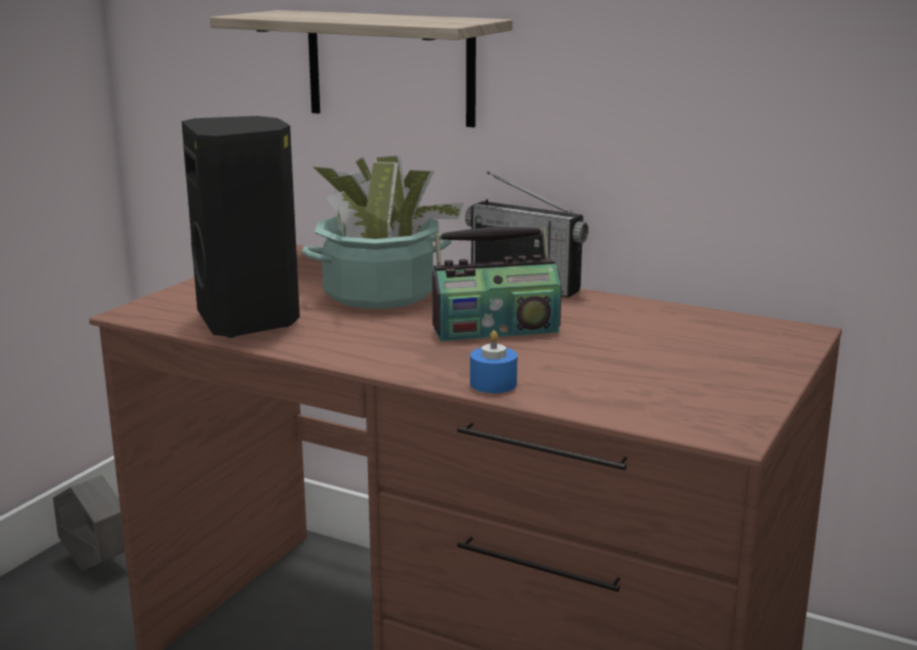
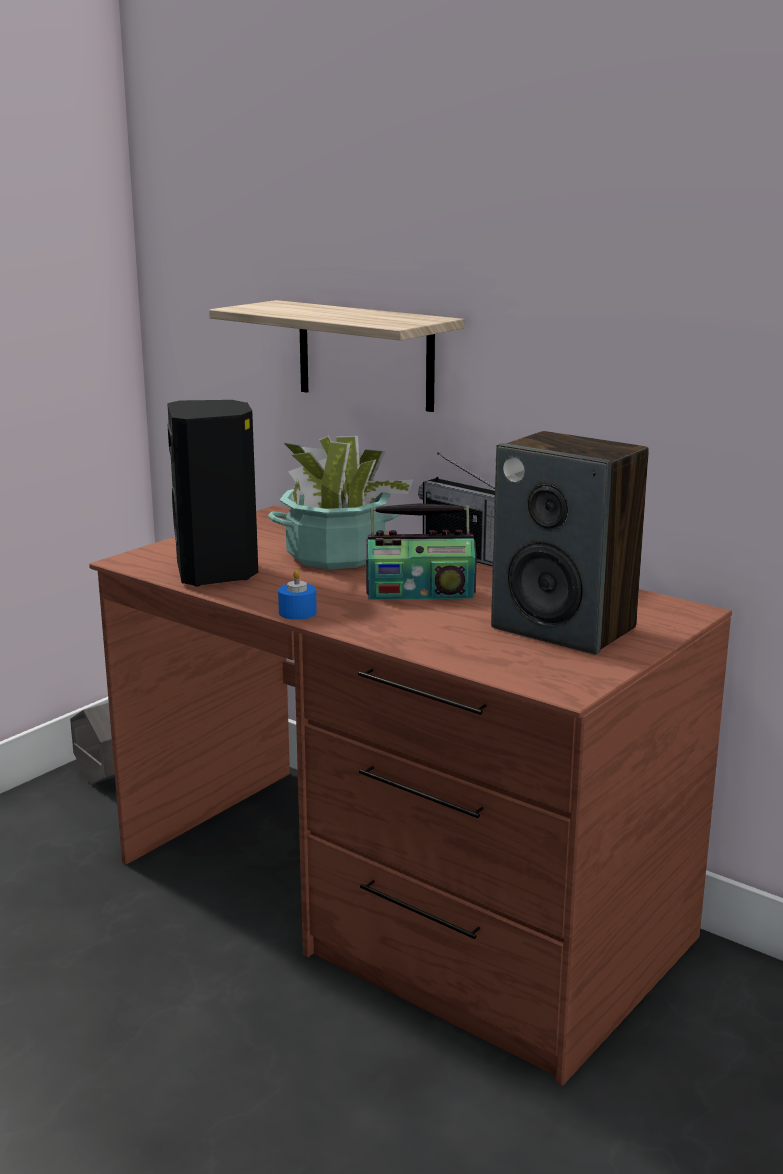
camera: 10 degrees right, 0 degrees up
blue candle [470,330,517,393] -> blue candle moved to [278,570,317,620]
none -> speaker [491,431,649,655]

